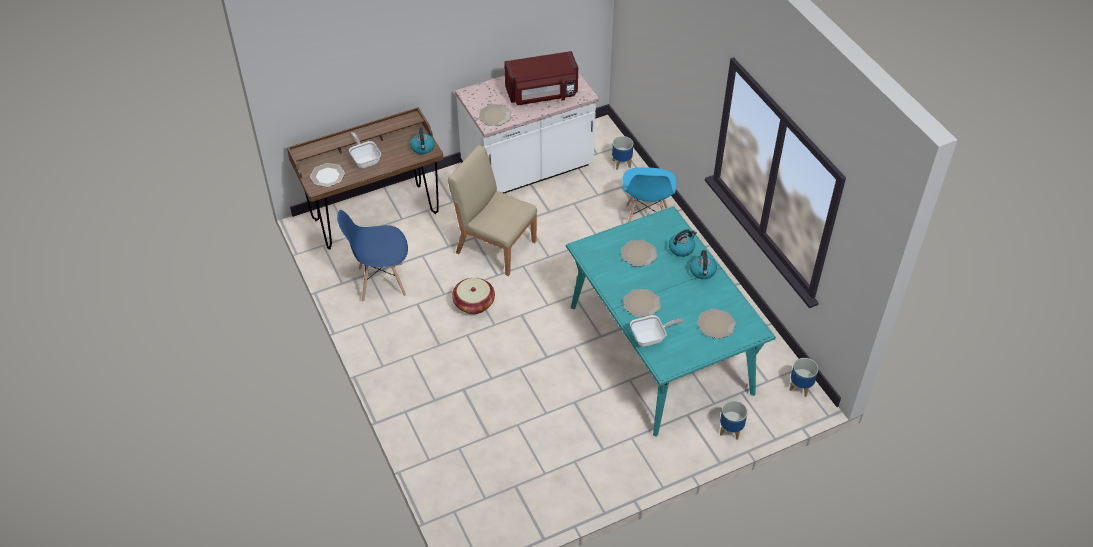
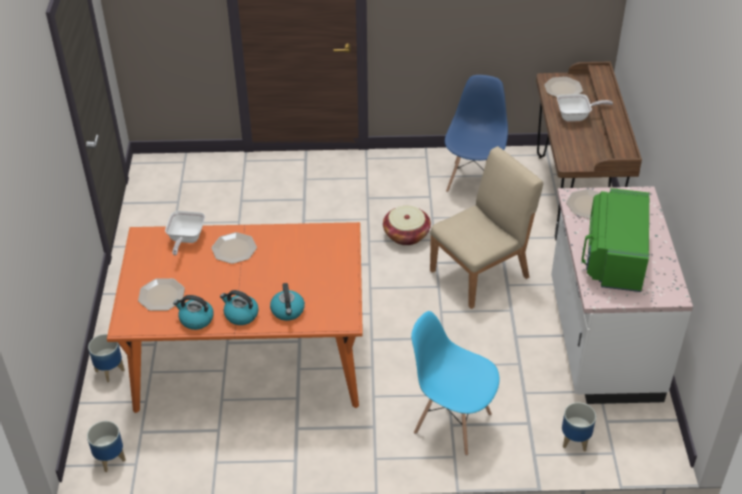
camera: 115 degrees right, 5 degrees down
kettle [410,128,435,154] -> kettle moved to [173,295,214,330]
red microwave [504,51,578,105] -> green microwave [582,188,649,292]
turquoise dining table [566,206,776,436] -> orange dining table [107,222,363,413]
plate [621,240,657,266] -> none

